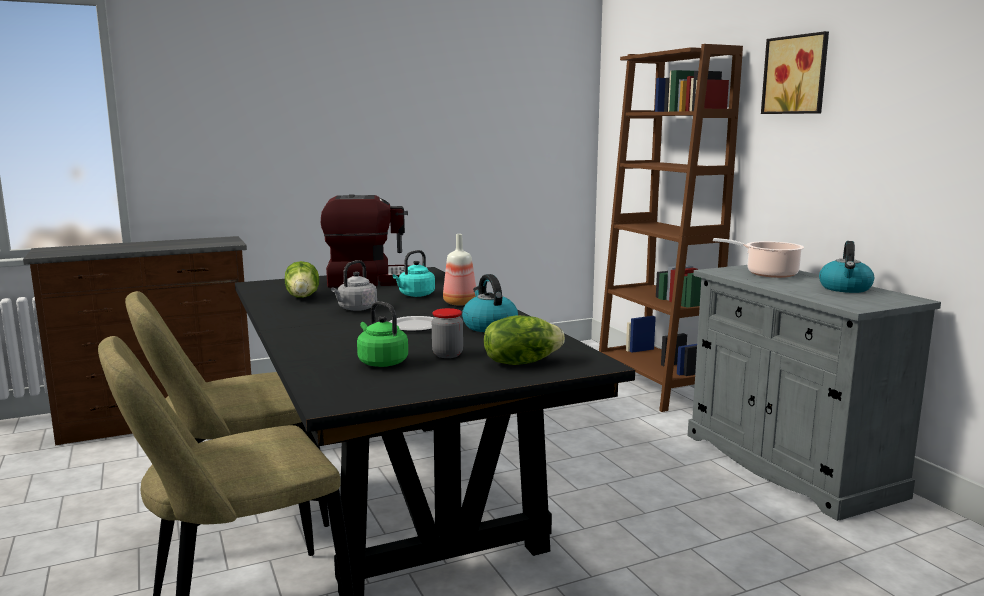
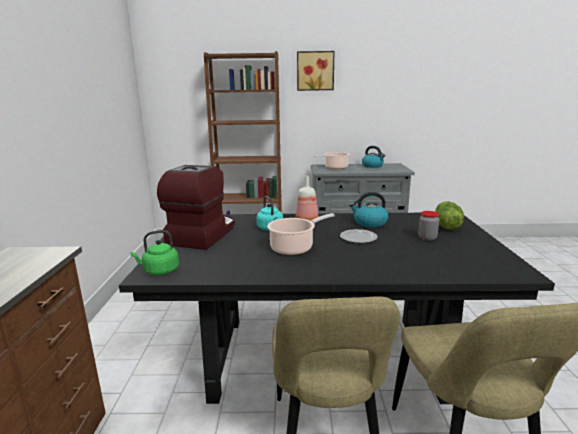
camera: 65 degrees left, 5 degrees up
lettuce [285,261,319,298] -> none
grey kettle [331,260,377,311] -> cooking pot [267,213,335,255]
green kettle [357,301,408,367] -> green kettle moved to [130,230,179,275]

